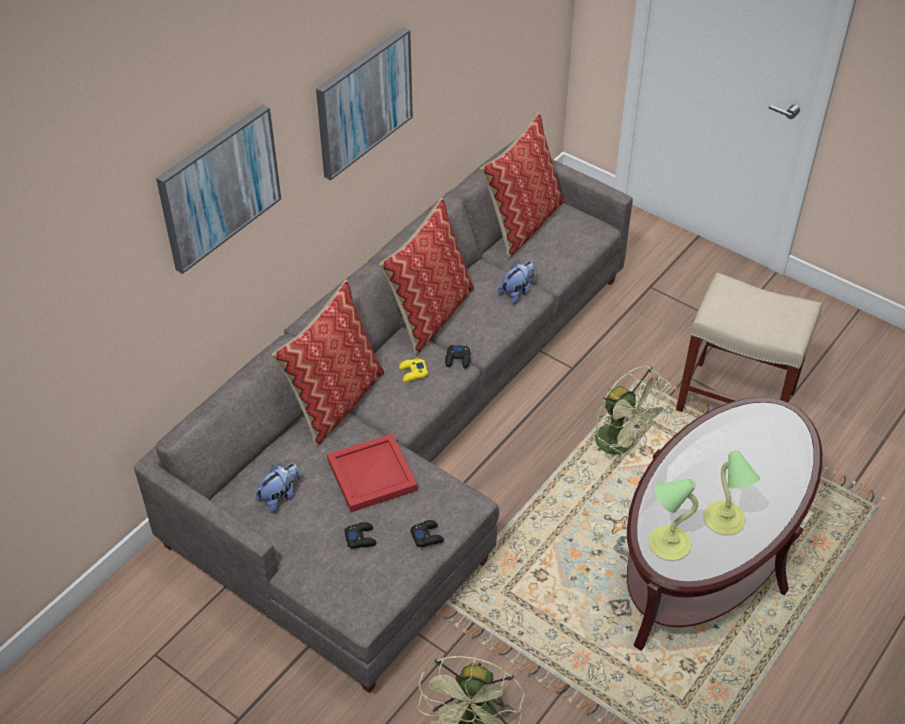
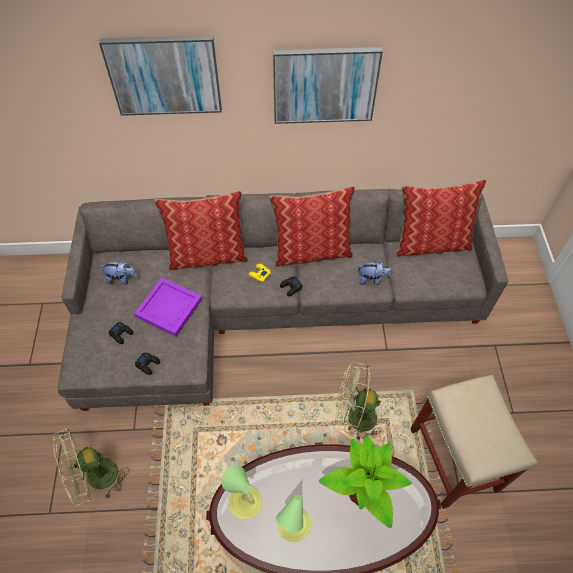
camera: 50 degrees right, 10 degrees up
red tray [327,434,418,512] -> purple tray [134,278,202,336]
green fan [595,366,671,456] -> green fan turned 90 degrees clockwise [336,362,381,441]
none -> potted plant [319,435,412,528]

